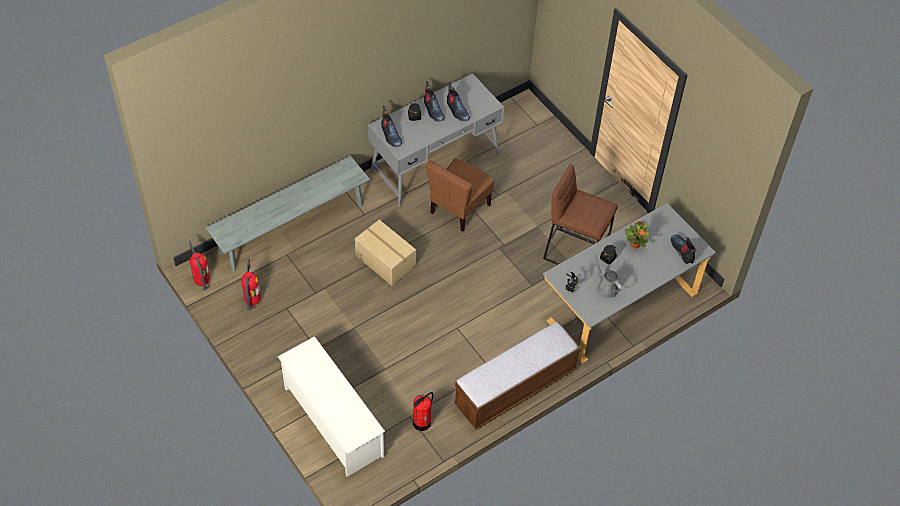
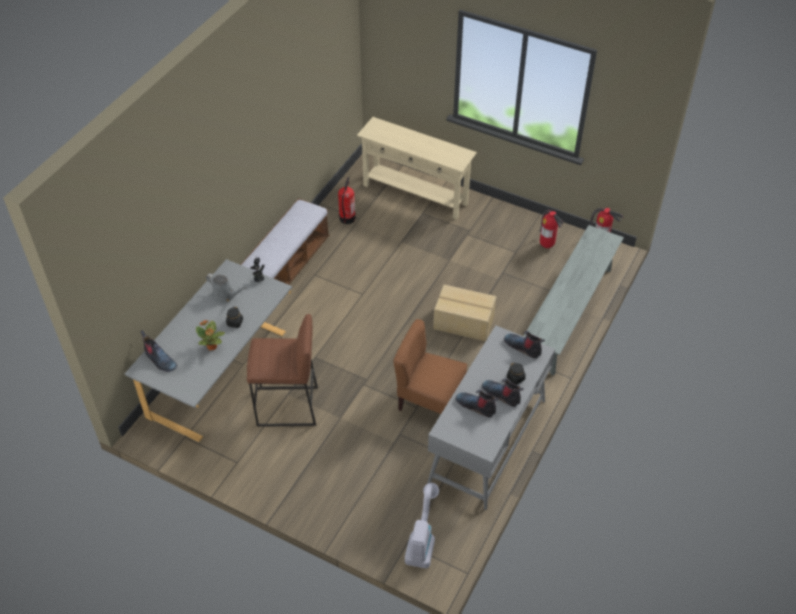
camera: 155 degrees right, 5 degrees down
white shoe rack [278,336,385,477] -> beige console table [357,117,477,220]
brown chair [426,158,494,232] -> brown chair turned 75 degrees counterclockwise [393,319,467,414]
none -> vacuum cleaner [405,483,439,568]

